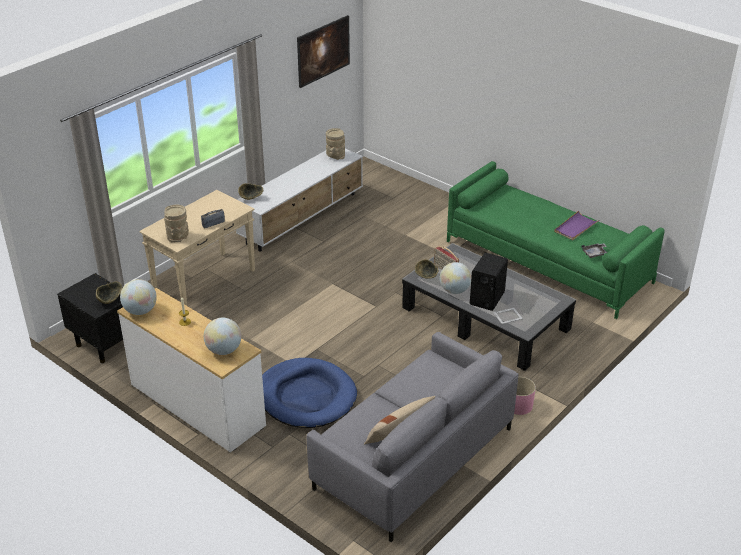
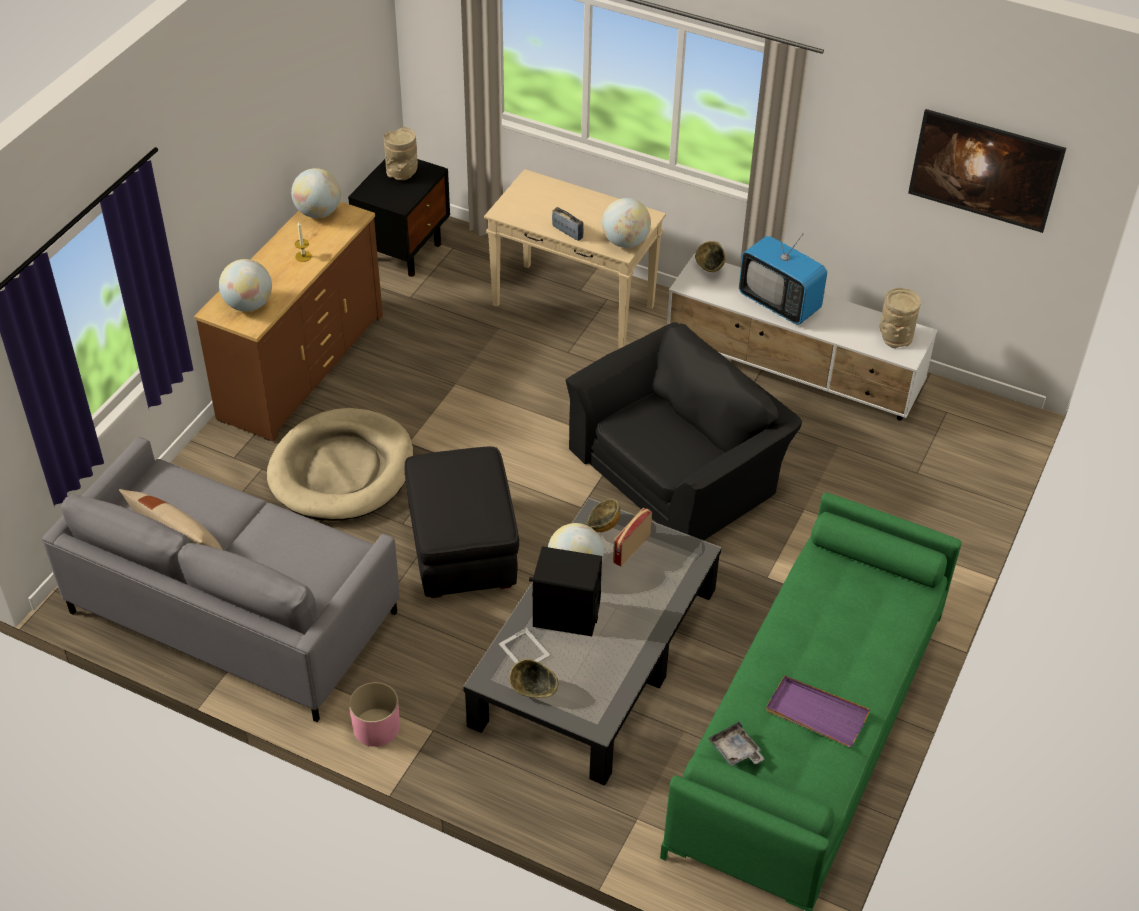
camera: 75 degrees right, 10 degrees up
bowl [96,281,123,304] -> bowl moved to [509,659,558,698]
white dresser [117,288,266,452] -> brown dresser [194,202,383,442]
beige vase [164,204,189,242] -> beige vase moved to [384,127,418,180]
blue dog bed [262,358,357,428] -> beige dog bed [267,408,413,521]
none -> black ottoman [404,447,519,598]
none -> black armchair [566,322,802,540]
none -> globe [602,198,651,248]
none -> television [739,219,827,325]

